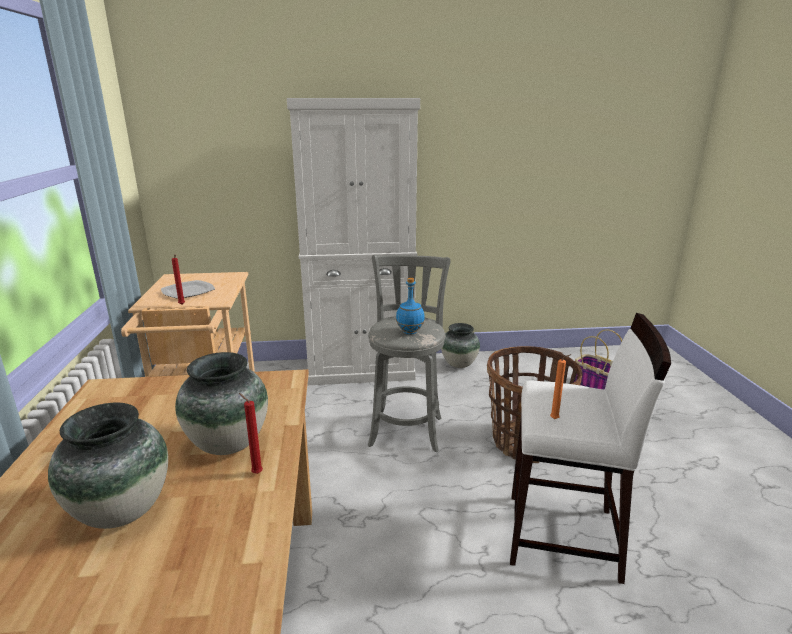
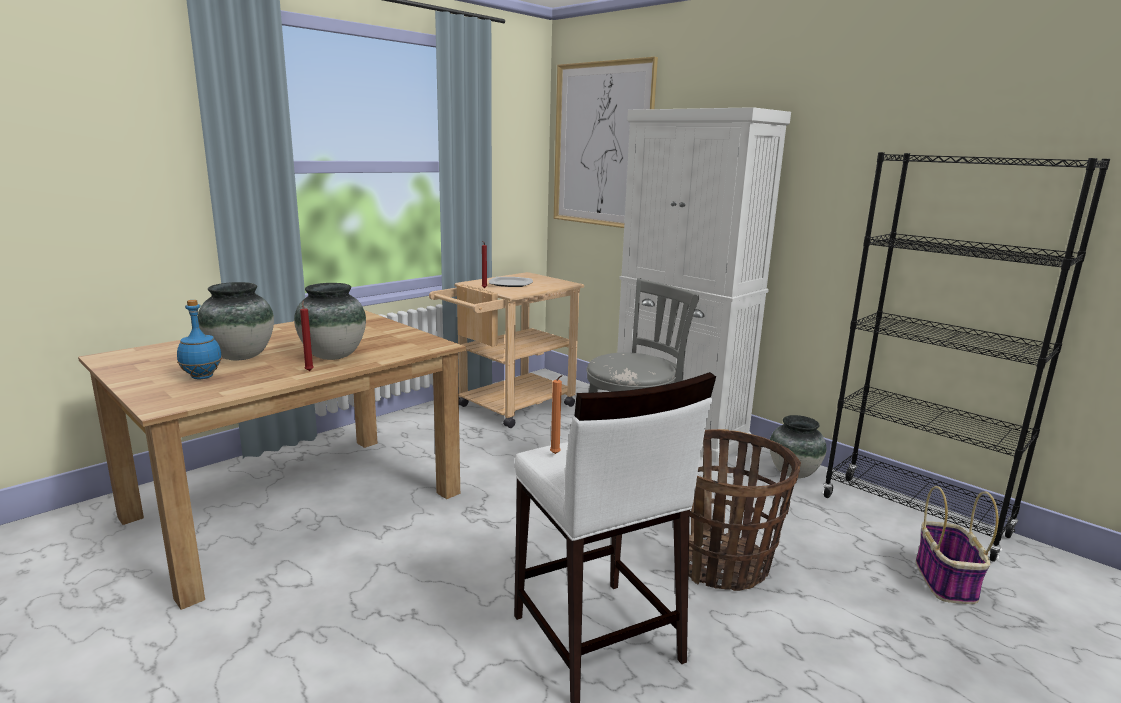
camera: 50 degrees right, 5 degrees down
blue bottle [396,278,425,335] -> blue bottle moved to [177,300,222,379]
none -> picture [554,57,658,228]
none -> black bookcase [822,152,1110,562]

